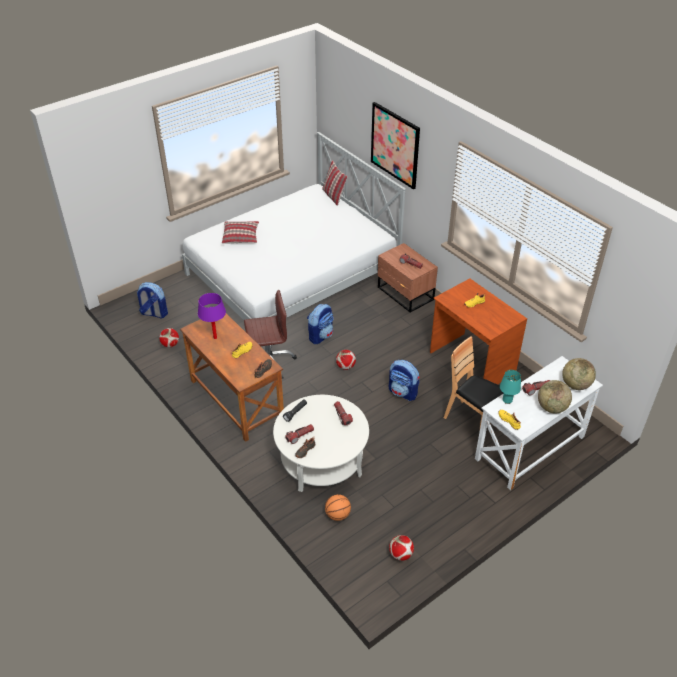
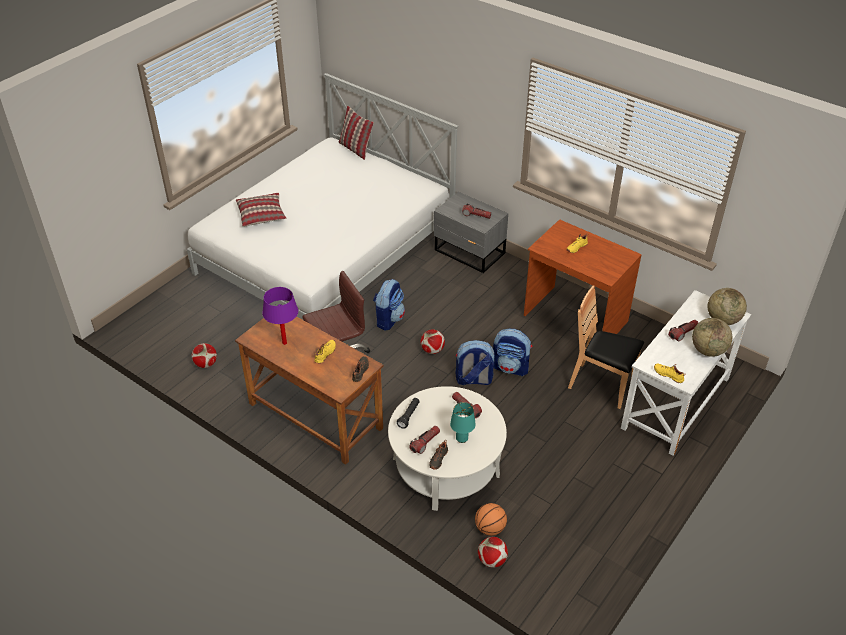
camera: 15 degrees left, 0 degrees up
backpack [137,282,168,319] -> backpack moved to [456,340,495,385]
picture [371,102,420,189] -> none
brown nightstand [377,243,438,312] -> grey nightstand [434,192,508,273]
football [389,535,414,561] -> football moved to [478,537,508,568]
turquoise table lamp [500,370,521,404] -> turquoise table lamp moved to [450,402,476,443]

